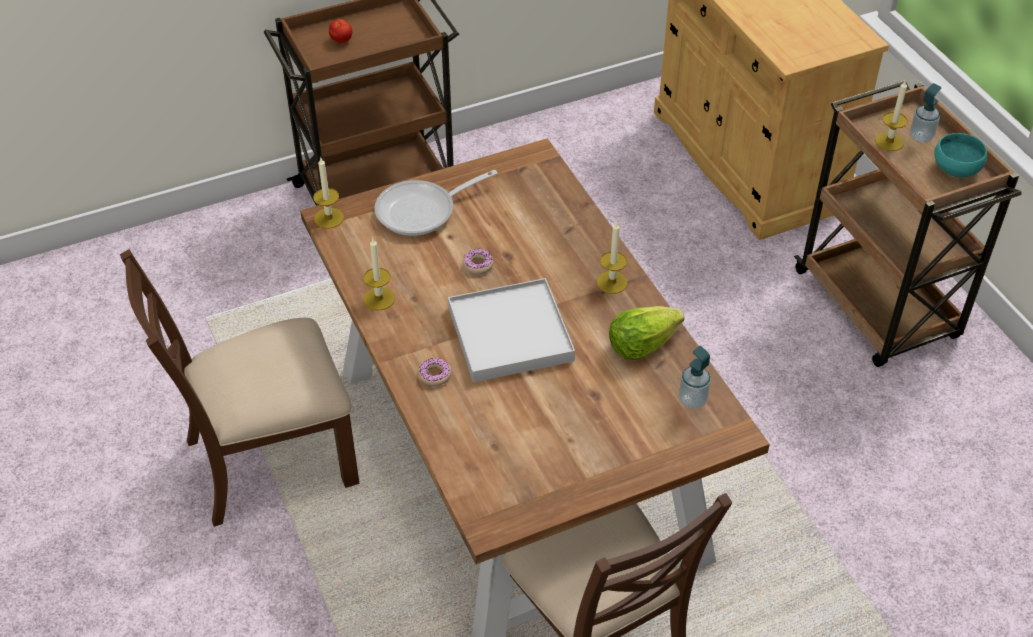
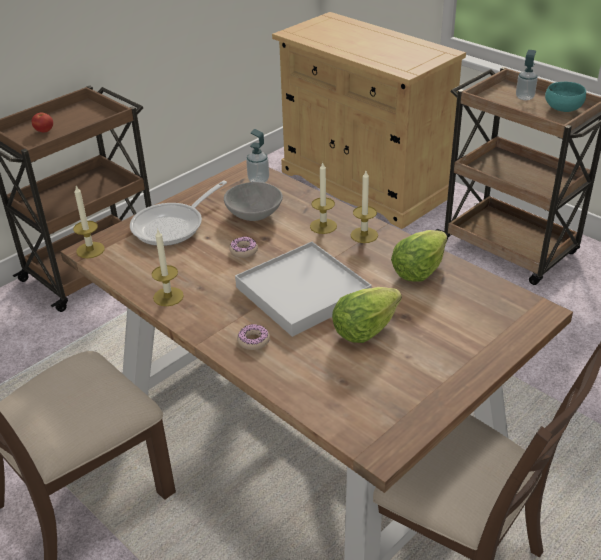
camera: 20 degrees left, 10 degrees down
soap dispenser [679,346,711,409] -> soap dispenser moved to [246,129,269,183]
candle [875,81,908,151] -> candle moved to [310,163,337,234]
none -> grey bowl [224,182,283,221]
none -> lettuce [332,287,402,343]

